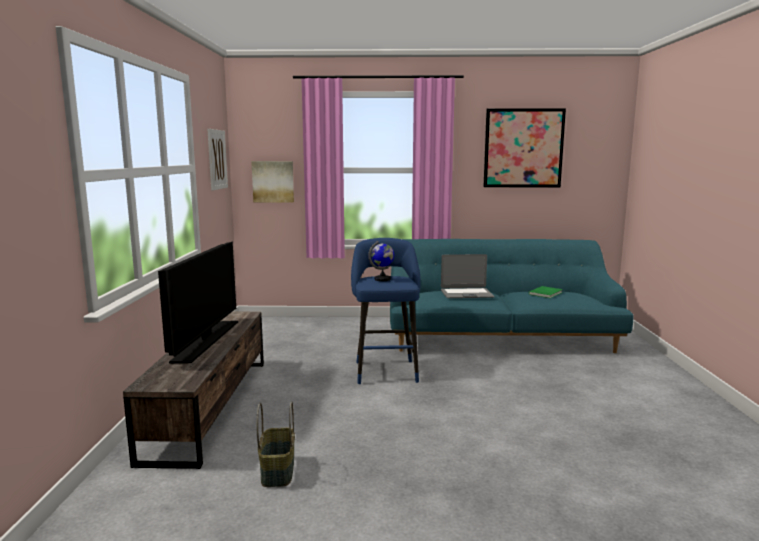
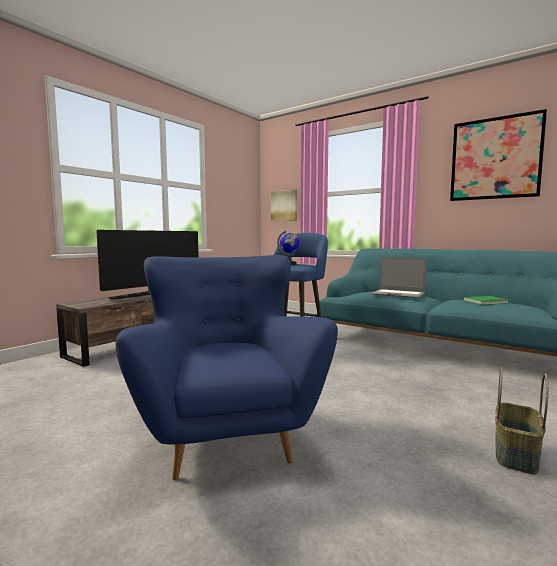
camera: 35 degrees right, 5 degrees down
picture [207,129,228,191] -> none
basket [256,401,295,487] -> basket moved to [496,367,548,474]
none -> blue armchair [116,255,338,480]

